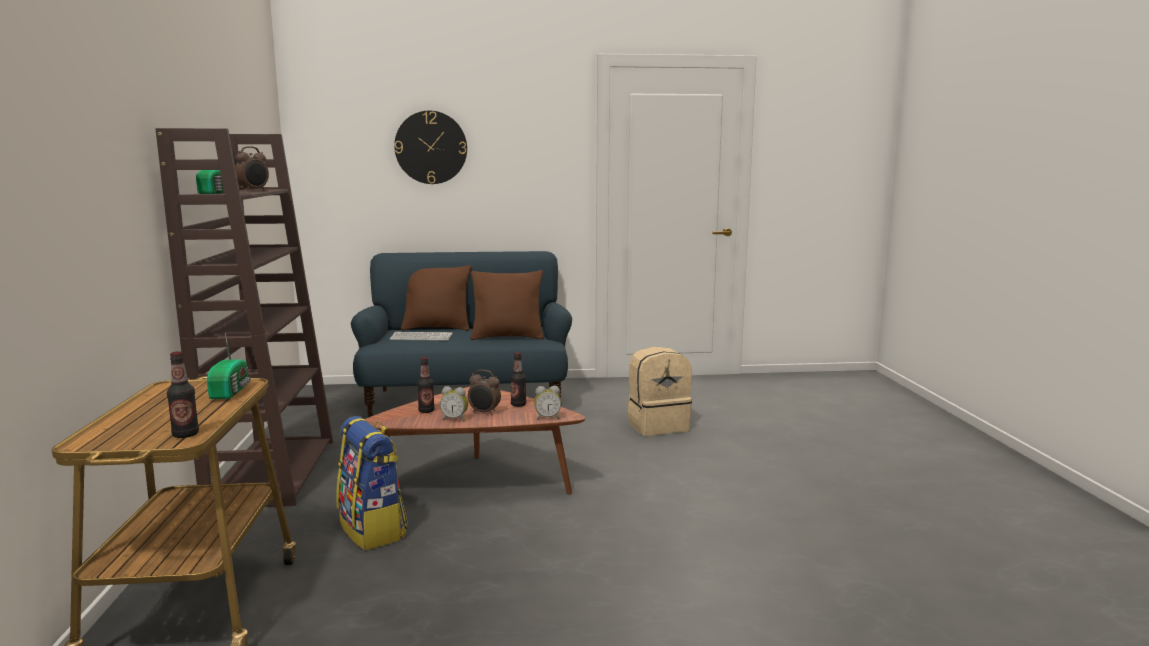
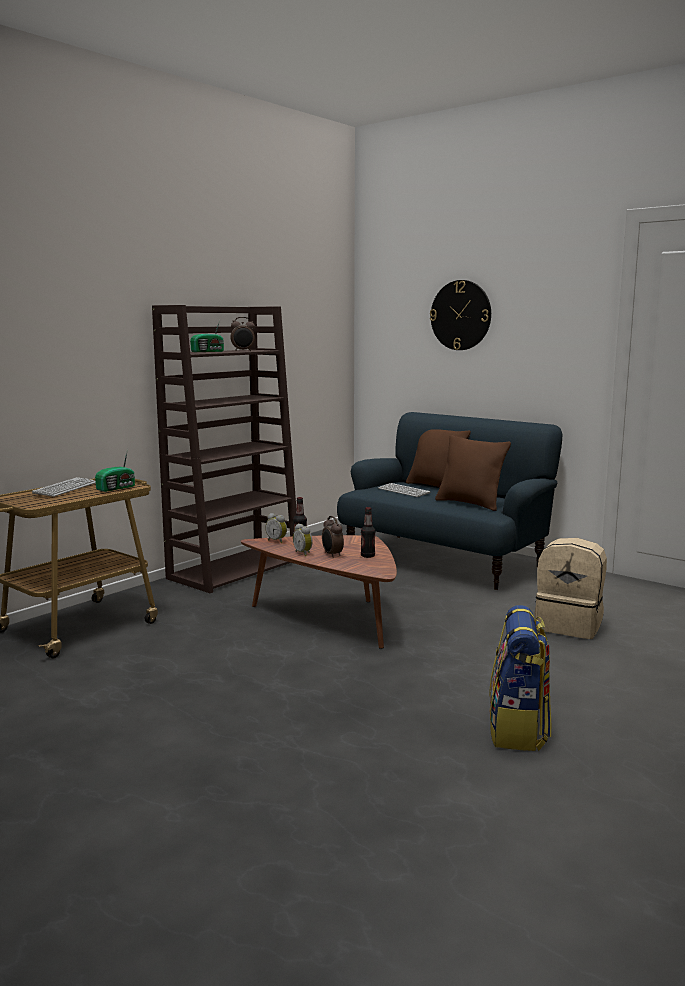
camera: 45 degrees right, 0 degrees up
bottle [167,351,199,438] -> none
backpack [336,416,408,550] -> backpack moved to [489,605,551,751]
alarm clock [534,386,561,420] -> alarm clock moved to [265,513,287,543]
none -> keyboard [32,477,96,497]

